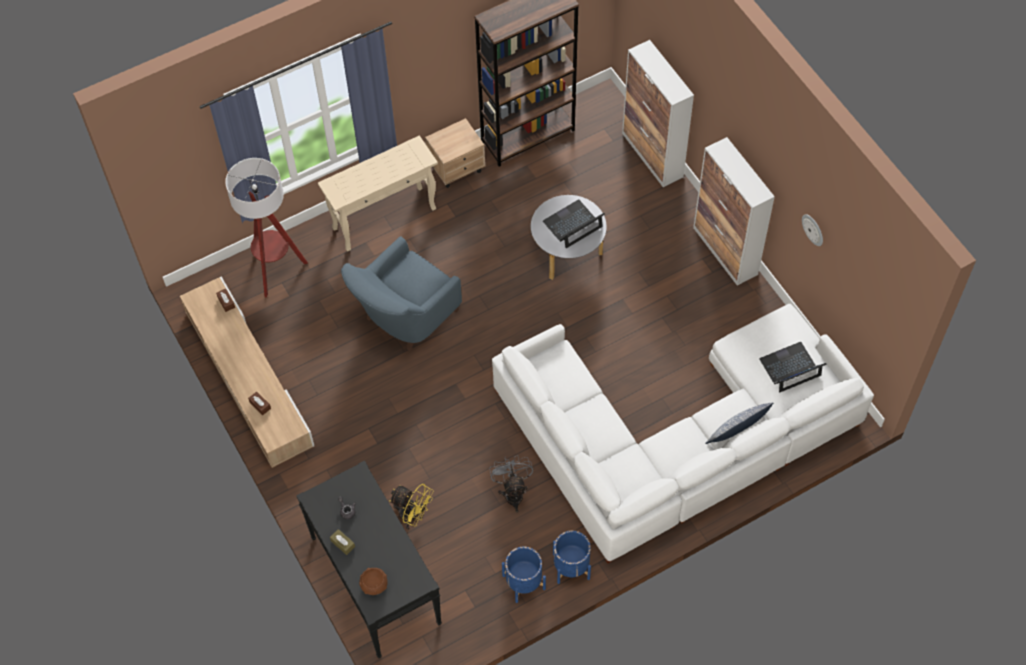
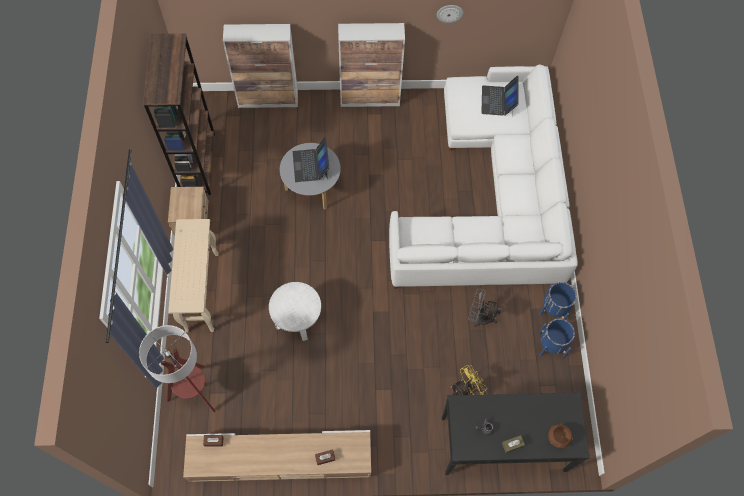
camera: 65 degrees left, 5 degrees up
blue armchair [341,236,462,351] -> white side table [269,282,321,341]
pillow [705,403,773,444] -> none

